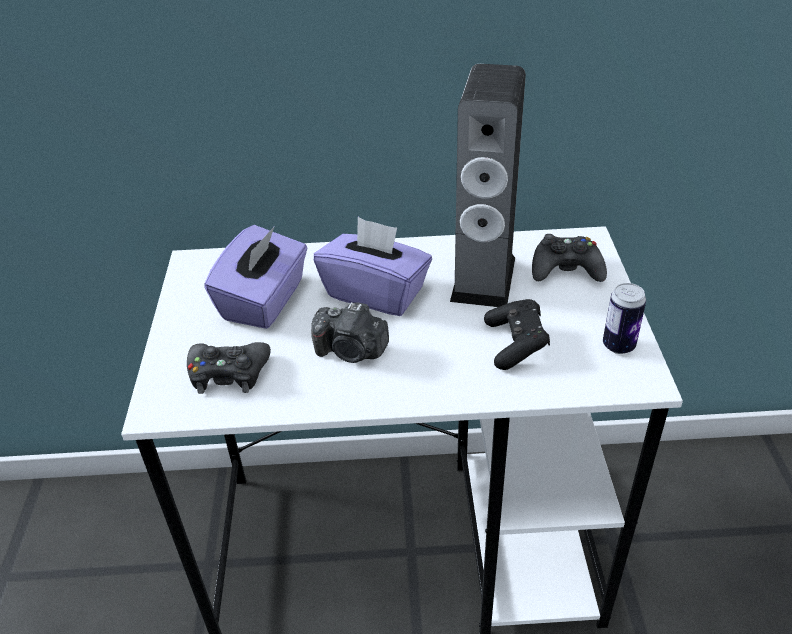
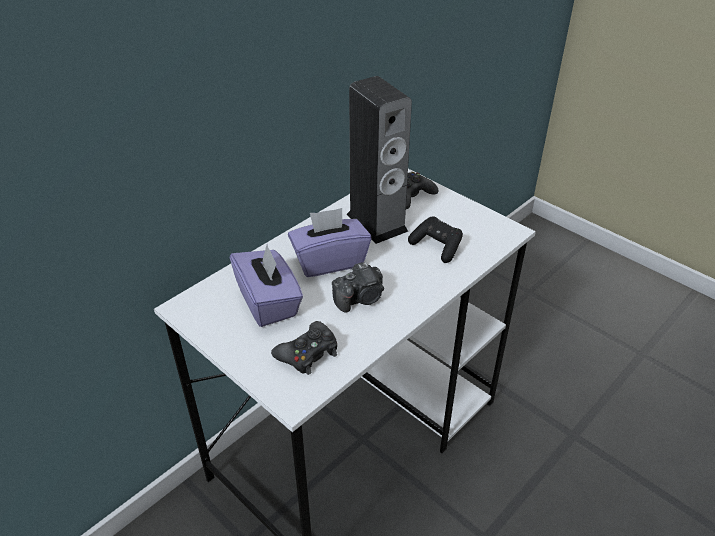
camera: 45 degrees left, 0 degrees up
can [603,283,646,354] -> none

